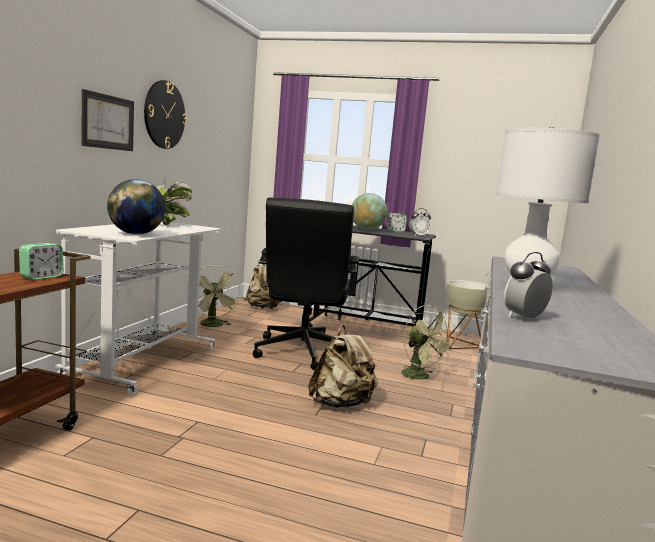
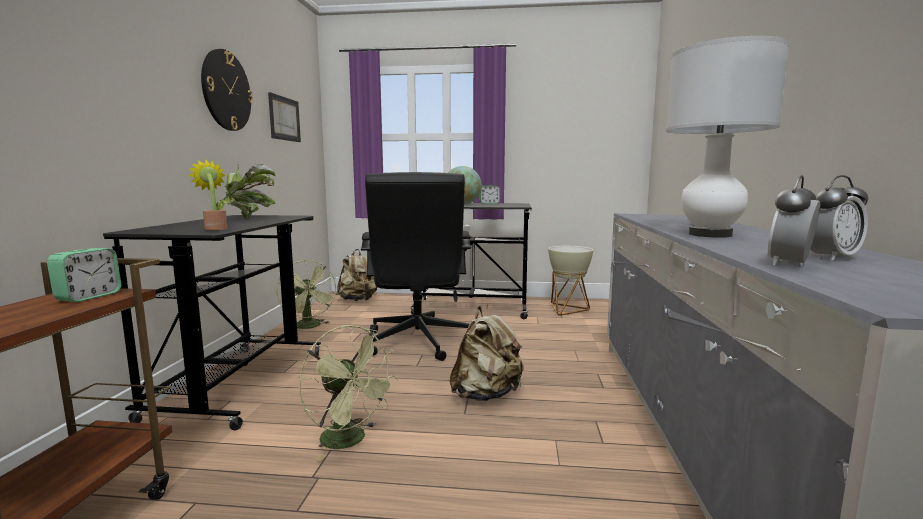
camera: 10 degrees left, 0 degrees up
white desk [55,221,221,396] -> black desk [103,215,321,430]
picture [82,89,134,151] -> picture moved to [268,92,301,142]
globe [107,179,165,235] -> potted plant [188,160,227,230]
green fan [401,305,455,382] -> green fan moved to [299,325,398,461]
alarm clock [409,208,431,237] -> alarm clock moved to [811,175,868,261]

